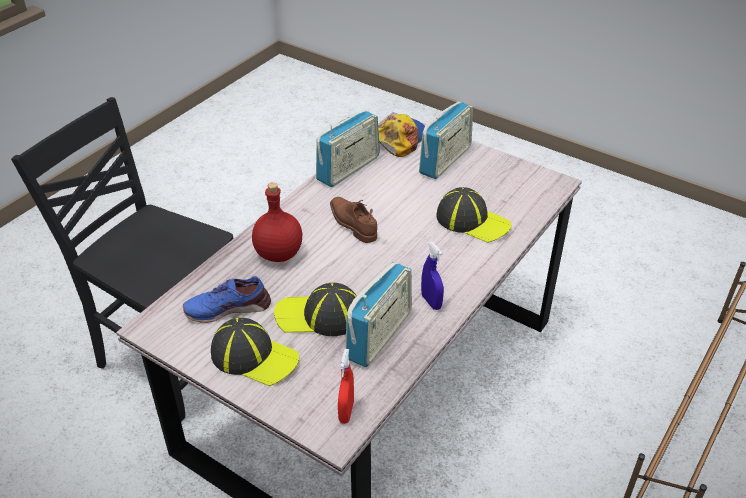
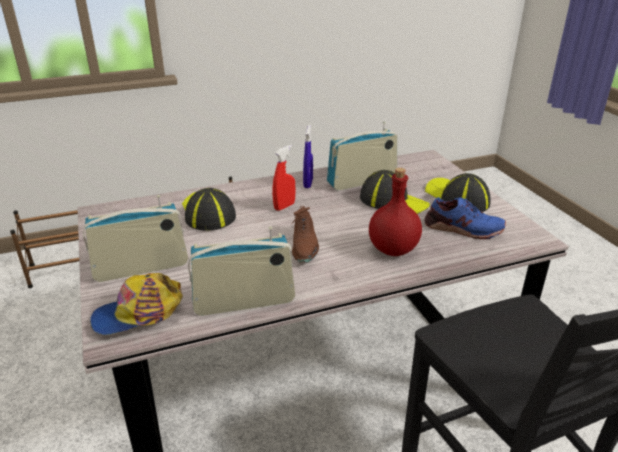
camera: 145 degrees left, 10 degrees down
red spray bottle [338,349,354,424] -> red spray bottle moved to [272,145,296,211]

